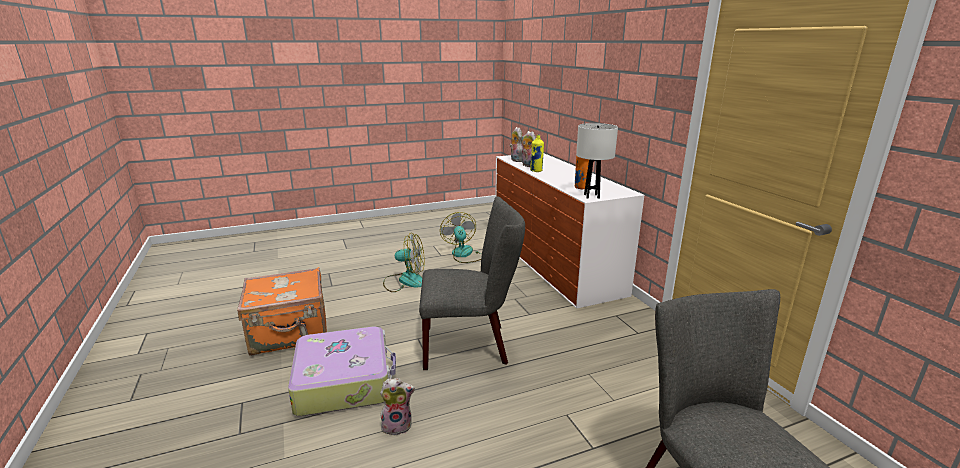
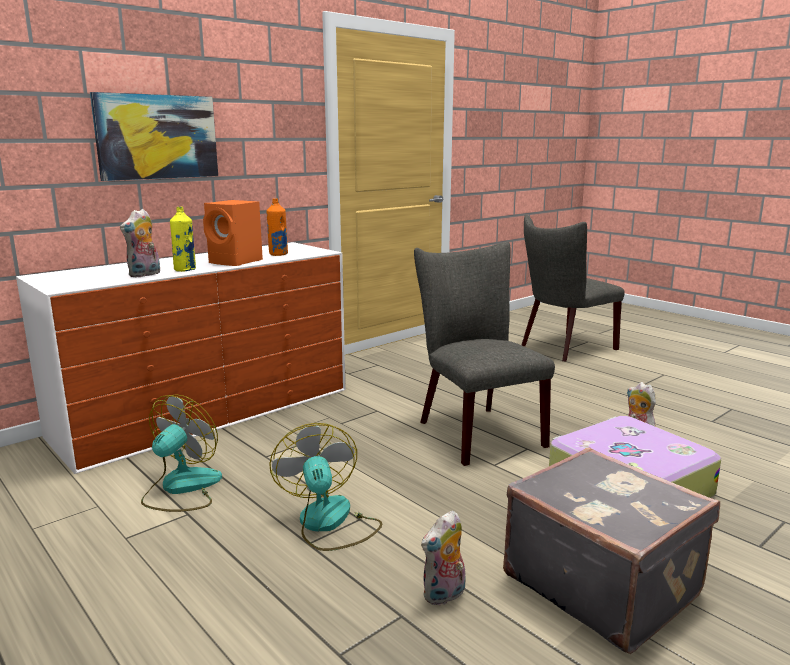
camera: 110 degrees left, 5 degrees down
orange suitcase [237,267,327,356] -> grey suitcase [503,447,720,654]
fan [440,212,482,263] -> fan turned 150 degrees clockwise [141,394,222,512]
plush toy [509,127,523,162] -> plush toy moved to [421,511,466,605]
white table lamp [576,123,618,199] -> none
none -> picture [90,92,218,181]
none -> orange speaker [203,200,263,266]

